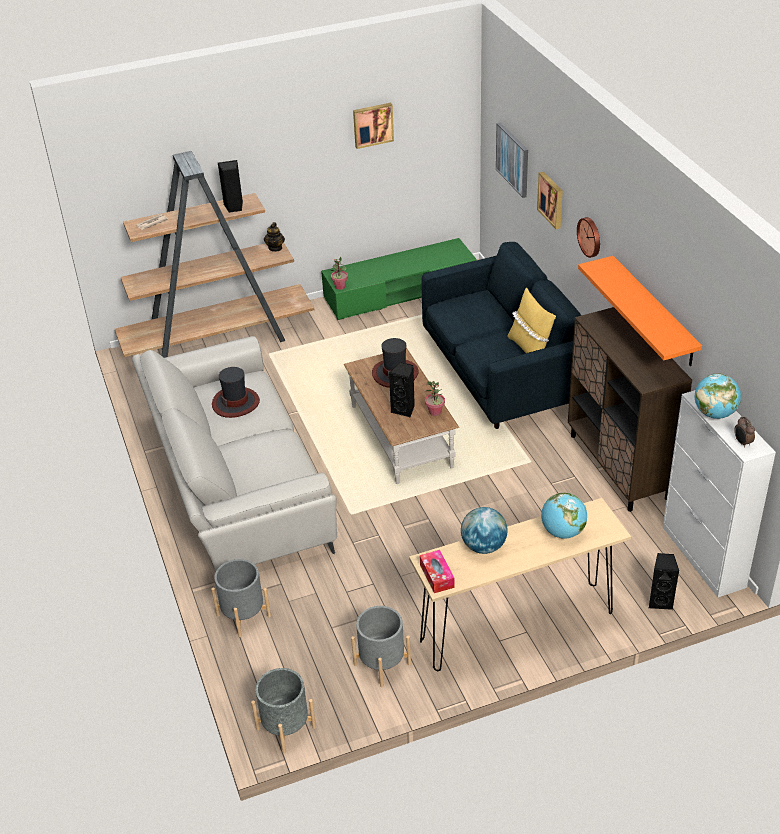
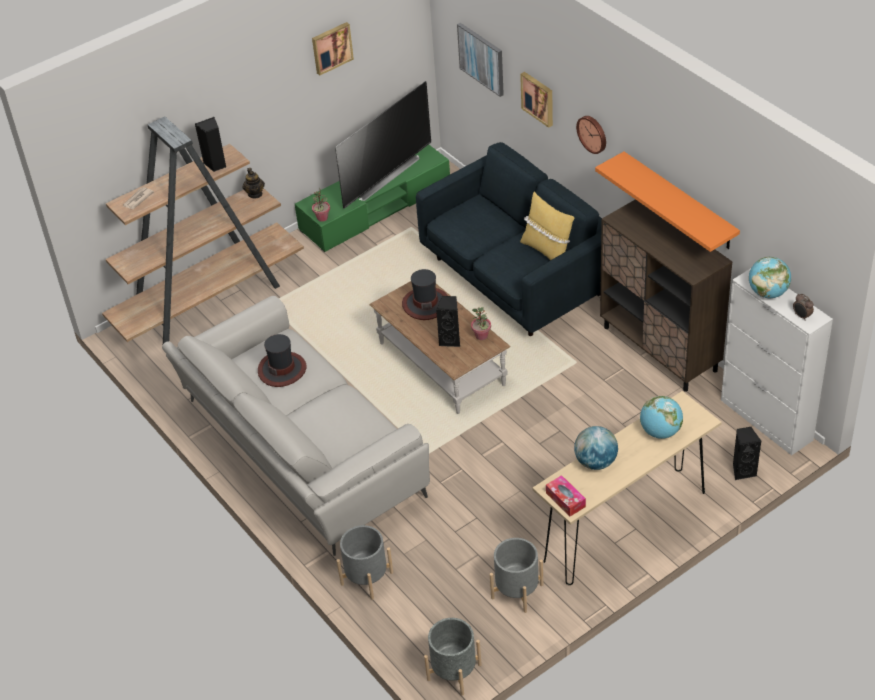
camera: 15 degrees left, 5 degrees up
none -> television [335,81,431,209]

